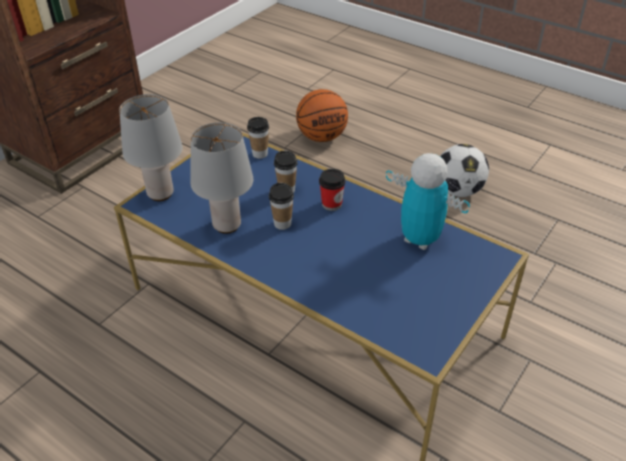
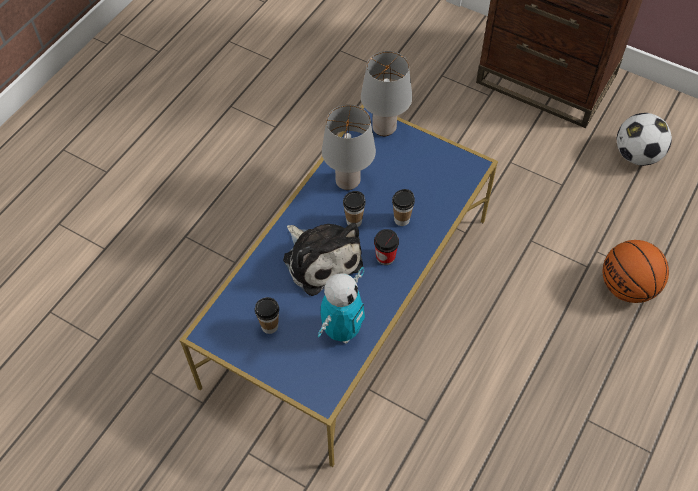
camera: 85 degrees right, 15 degrees up
cup [247,117,269,159] -> cup moved to [255,297,279,334]
football [440,144,489,197] -> football moved to [617,113,672,166]
none -> plush toy [283,223,363,296]

